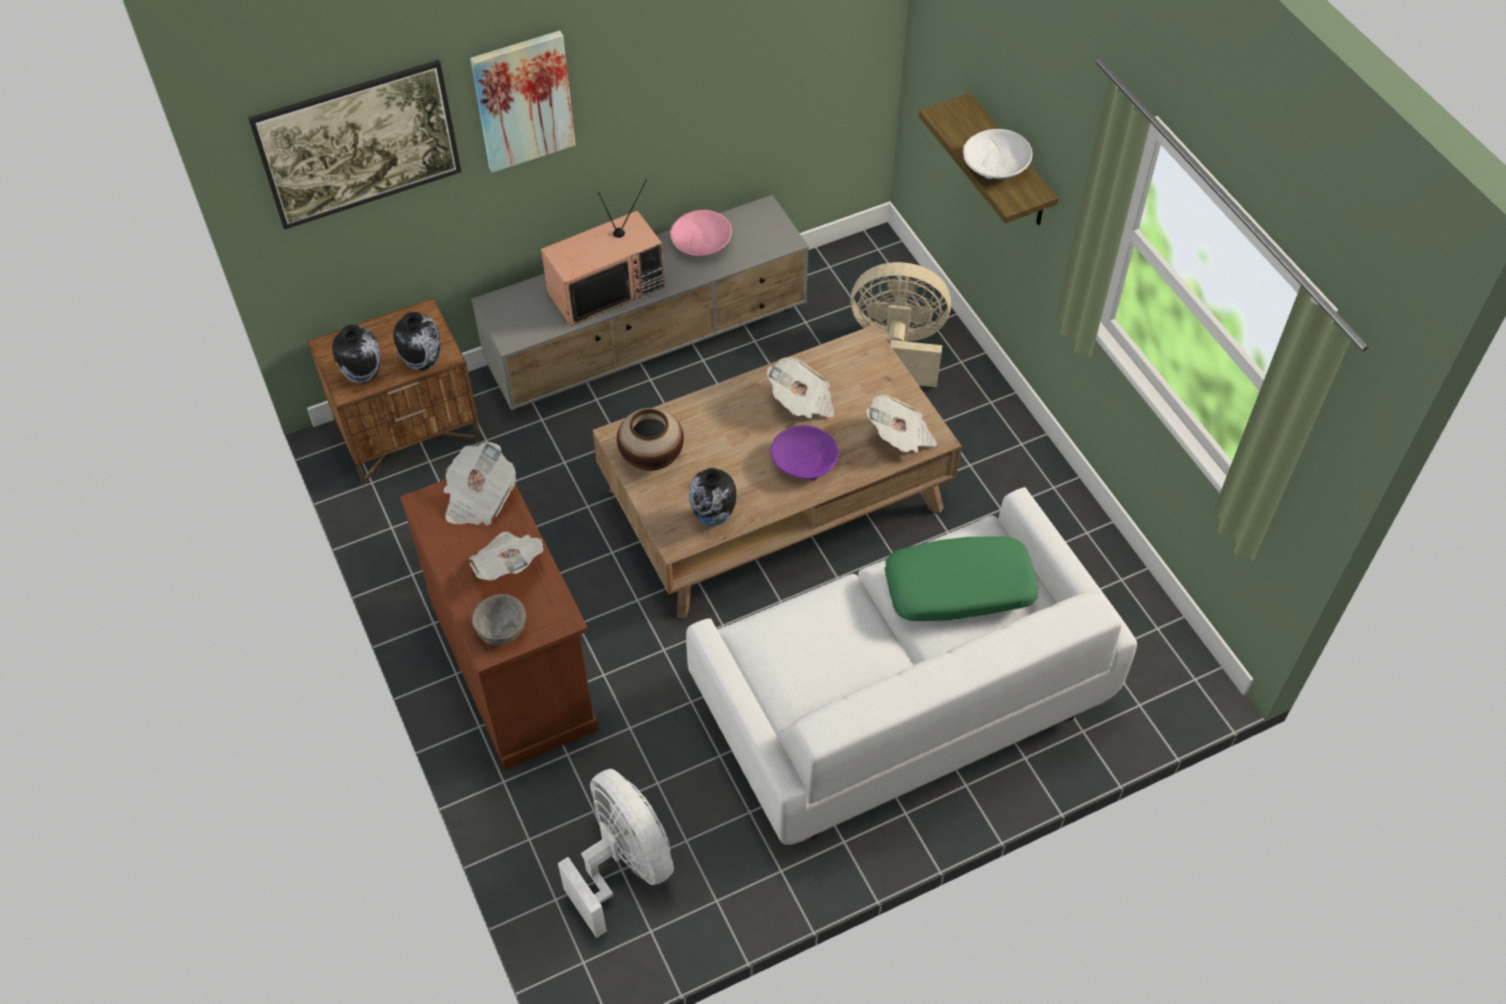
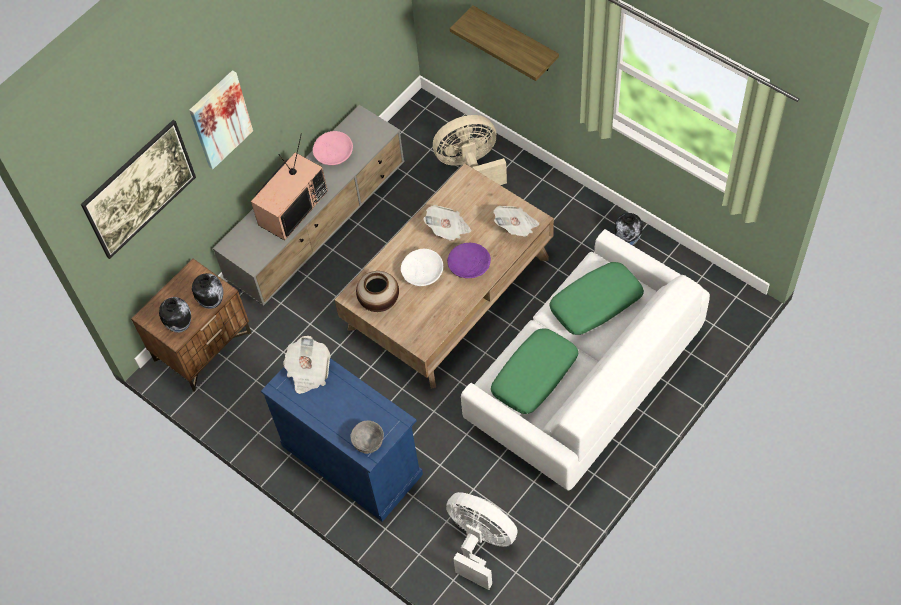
camera: 20 degrees left, 5 degrees up
brown cabinet [400,480,599,770] -> blue cabinet [261,358,423,522]
newspaper [469,531,544,580] -> none
vase [689,468,736,526] -> vase moved to [615,213,643,245]
white bowl [963,129,1033,179] -> white bowl moved to [401,249,443,286]
none -> green pillow [491,328,578,414]

